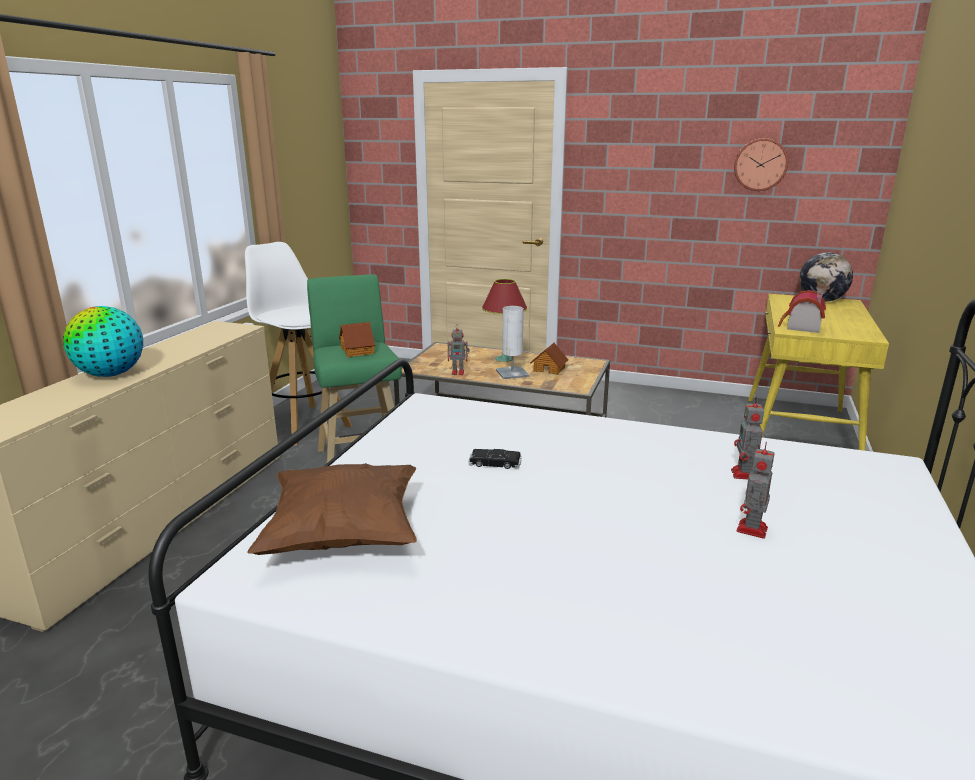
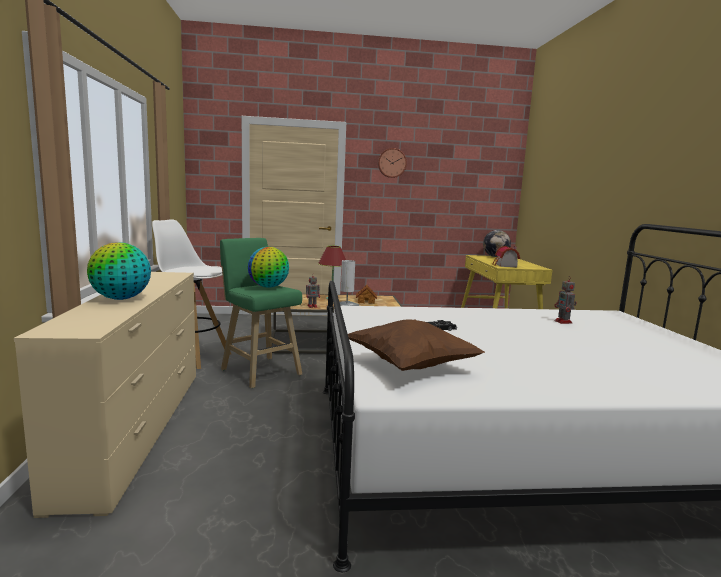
camera: 25 degrees left, 10 degrees down
toy house [339,322,375,357] -> globe [248,247,289,288]
wall clock [734,138,788,191] -> wall clock moved to [378,148,407,178]
toy robot [737,442,775,539] -> none

